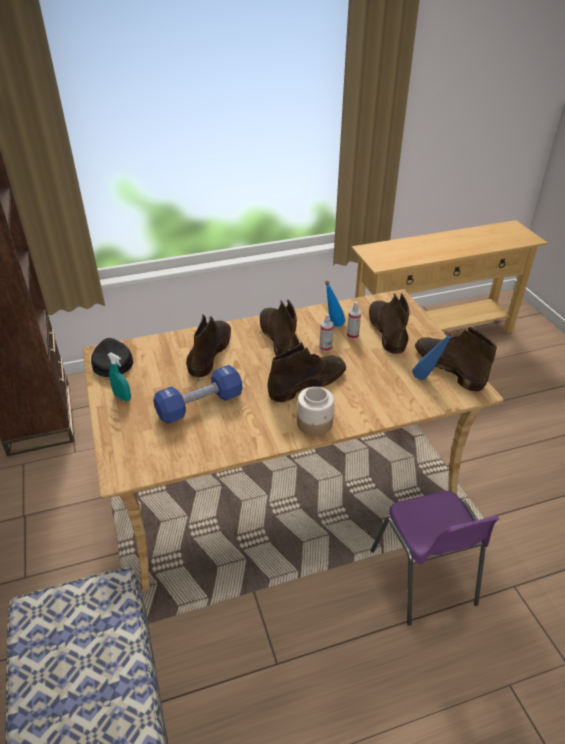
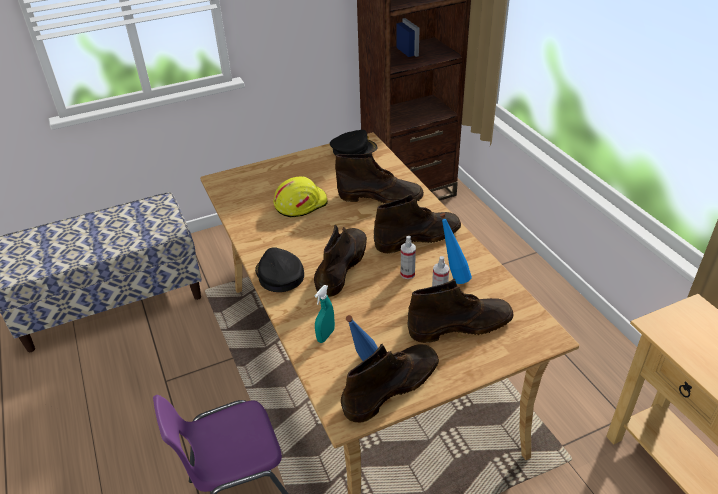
camera: 85 degrees right, 0 degrees up
turquoise spray bottle [107,353,131,401] -> turquoise spray bottle moved to [315,285,335,343]
blue dumbbell [153,365,242,424] -> yellow hard hat [274,176,328,218]
brown boot [267,342,346,402] -> brown boot turned 120 degrees counterclockwise [314,225,367,297]
jar [297,387,334,436] -> black cap [255,247,304,292]

